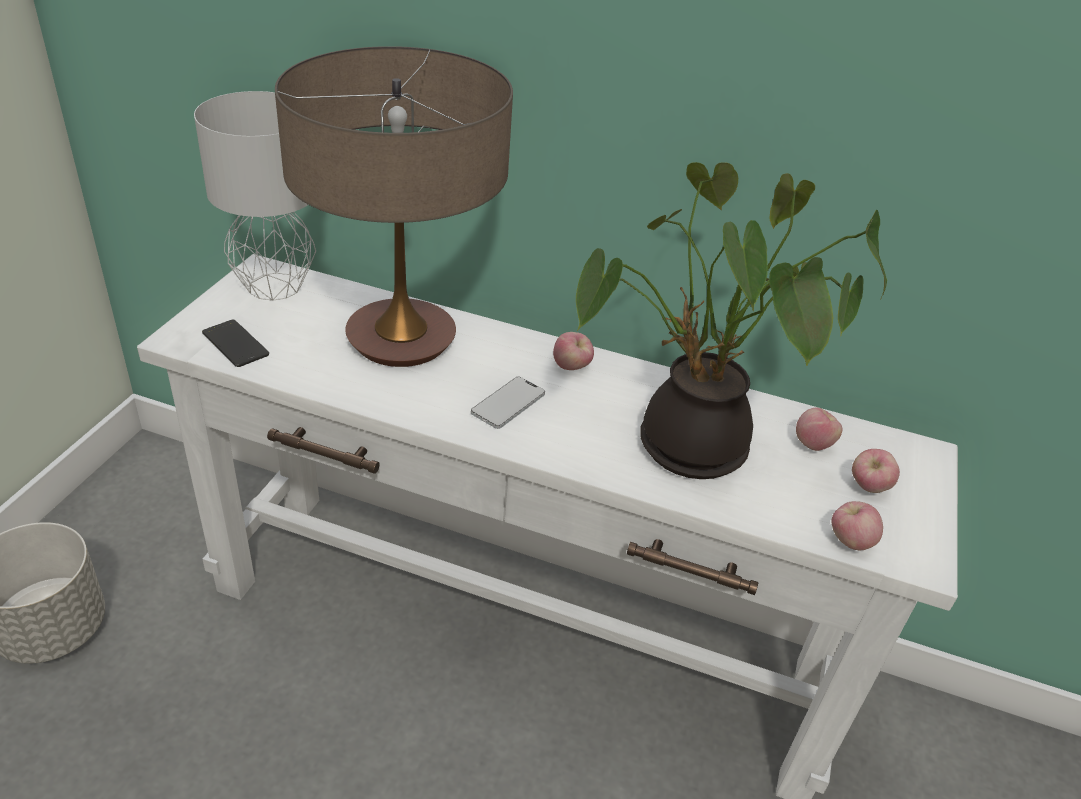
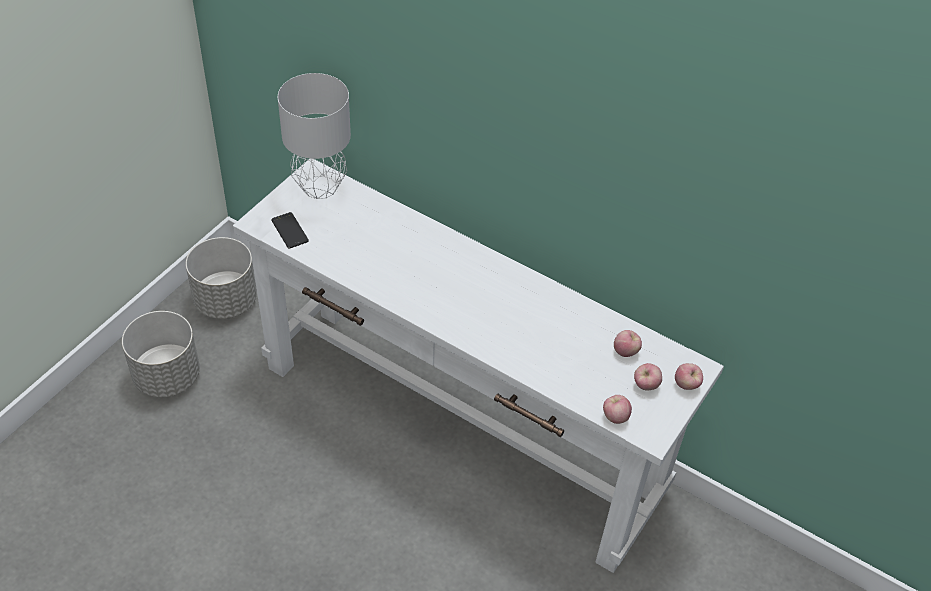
camera: 15 degrees right, 10 degrees up
table lamp [275,46,513,367] -> none
phone [471,376,545,429] -> none
apple [553,332,594,370] -> apple moved to [675,363,703,390]
potted plant [576,162,887,479] -> none
none -> grey planter [186,237,257,319]

